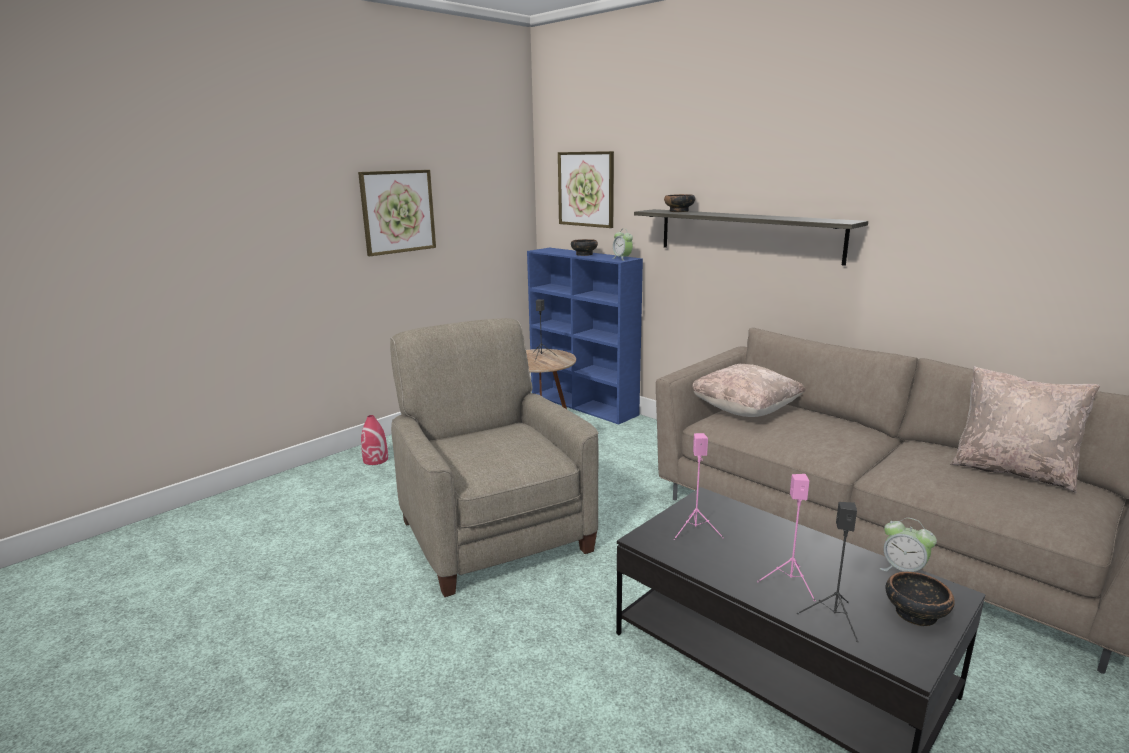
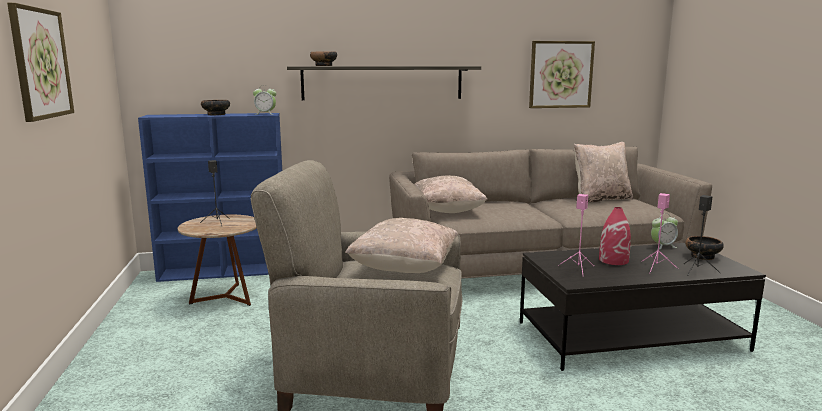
camera: 55 degrees left, 5 degrees down
red vase [361,415,388,465] -> red vase moved to [599,207,631,265]
picture [558,151,614,228] -> picture moved to [529,41,595,108]
none -> beige pillow [345,218,458,273]

